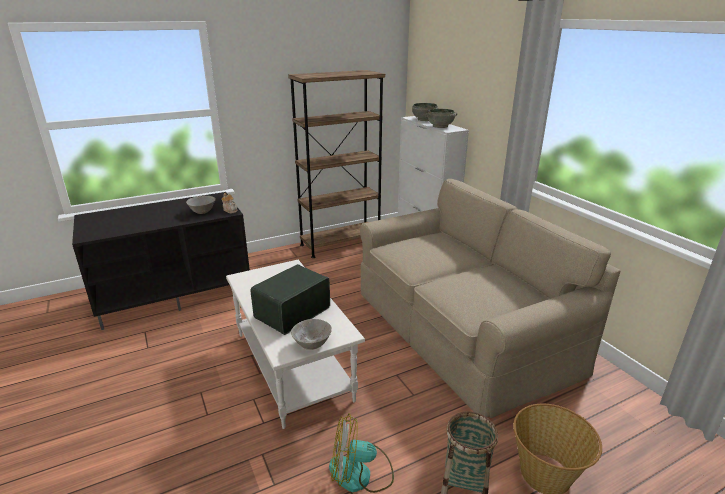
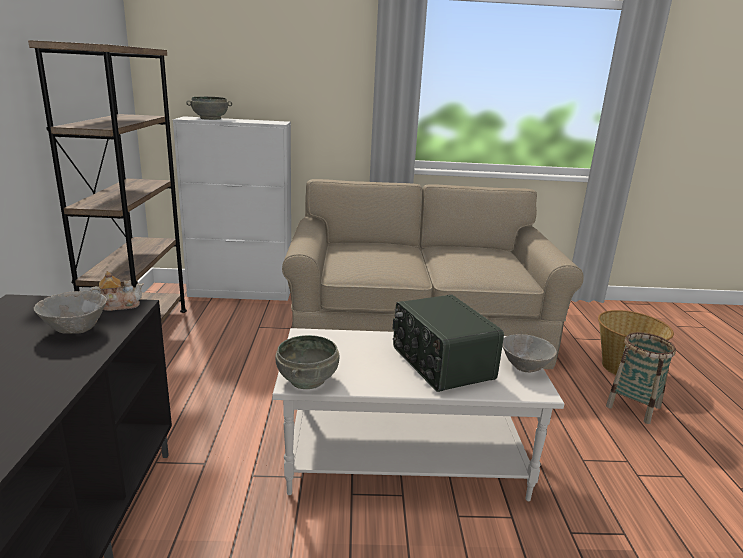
camera: 65 degrees left, 5 degrees down
fan [329,414,394,493] -> none
grey bowl [425,109,457,128] -> grey bowl moved to [276,335,339,389]

